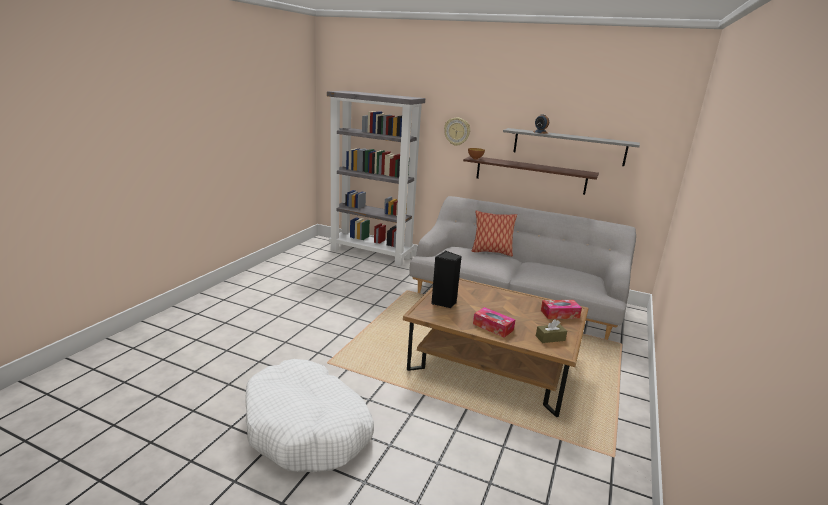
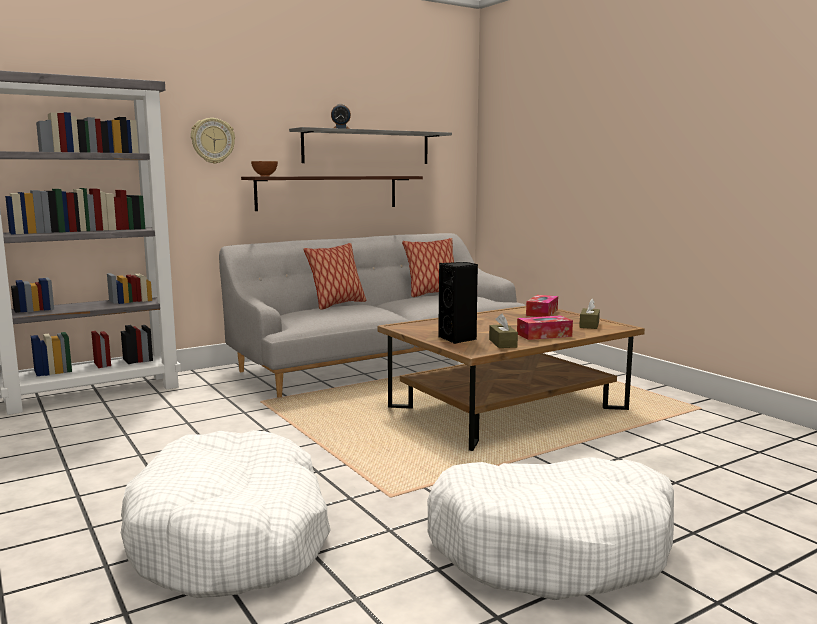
camera: 55 degrees left, 10 degrees down
none -> white dog bed [121,430,330,598]
none -> pillow [402,238,454,297]
none -> brown tissue box [489,314,518,348]

